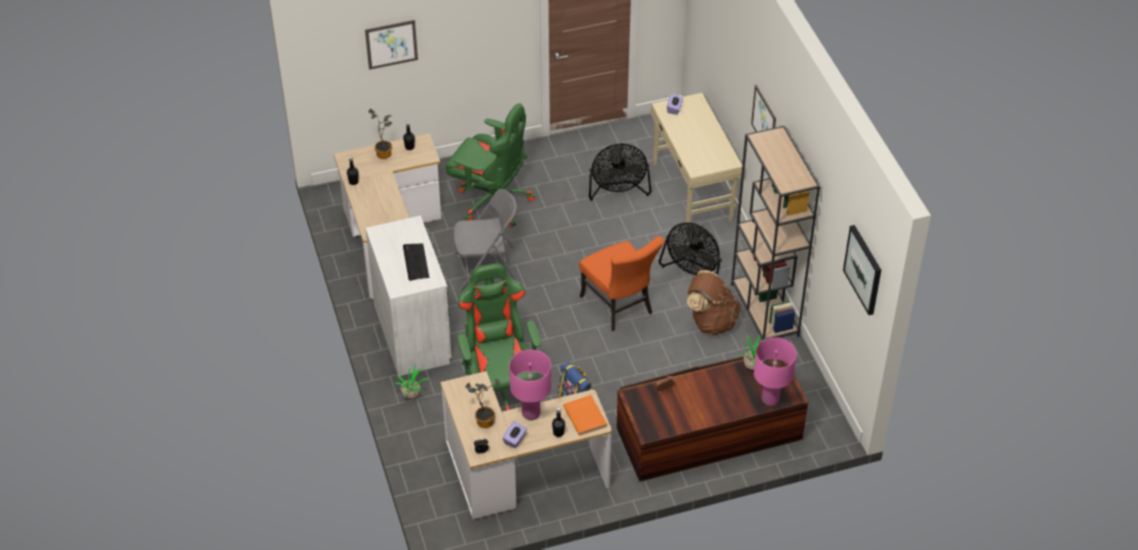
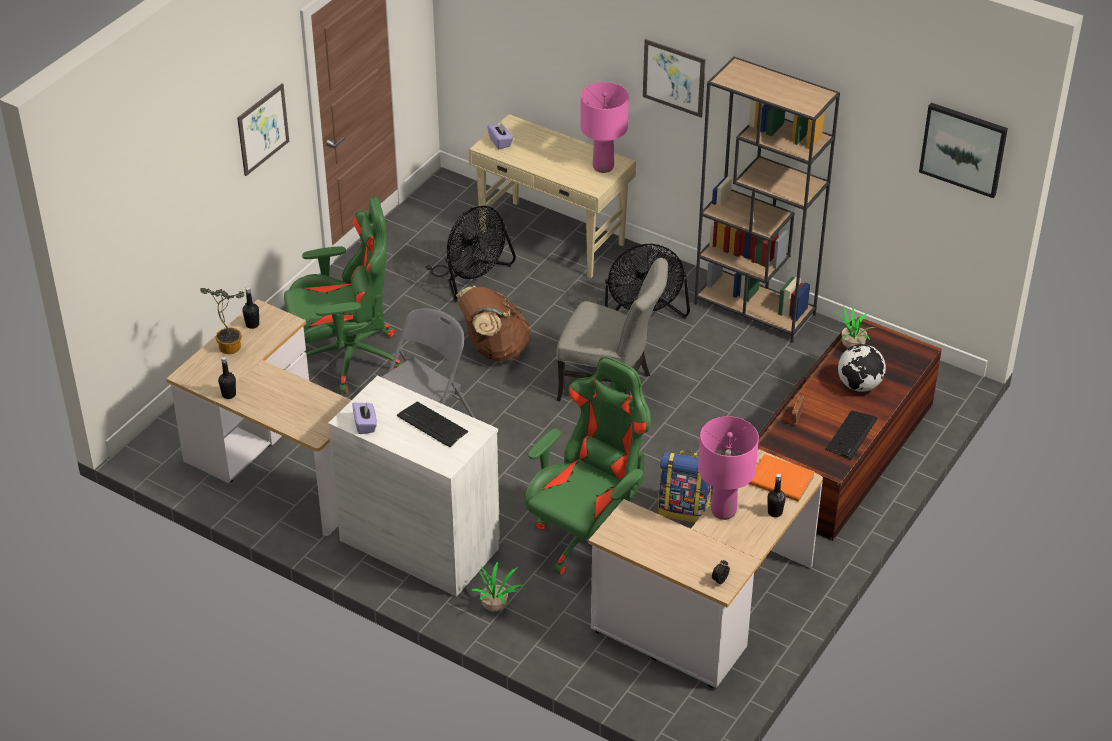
camera: 40 degrees left, 5 degrees down
picture [365,20,418,70] -> picture moved to [237,83,289,176]
green office chair [458,263,541,411] -> green office chair turned 90 degrees clockwise [525,357,651,575]
potted plant [465,379,500,428] -> none
purple tissue box [503,421,527,448] -> purple tissue box moved to [352,402,377,434]
orange chair [579,236,665,331] -> grey chair [556,258,668,401]
brown backpack [687,270,741,335] -> brown backpack moved to [456,286,531,362]
pink table lamp [754,337,797,406] -> pink table lamp moved to [580,82,629,173]
none -> keyboard [825,410,877,460]
none -> globe [838,344,886,392]

